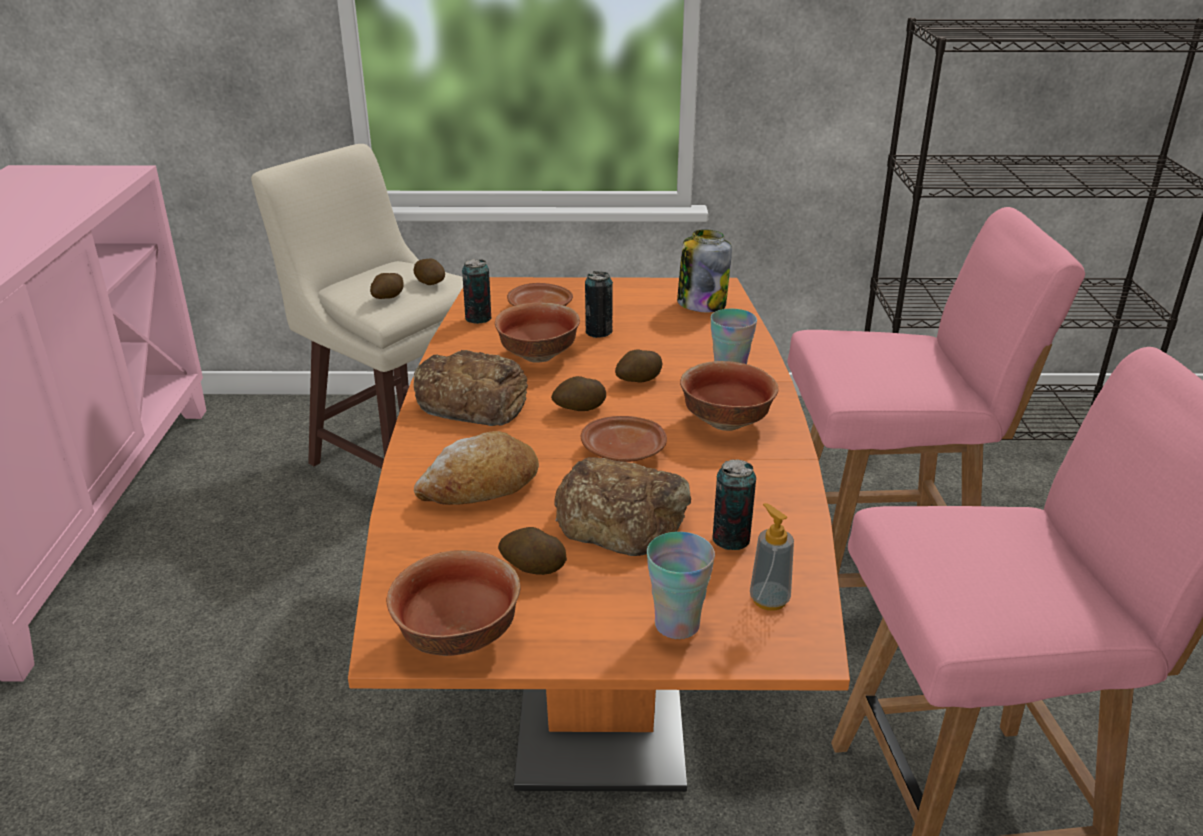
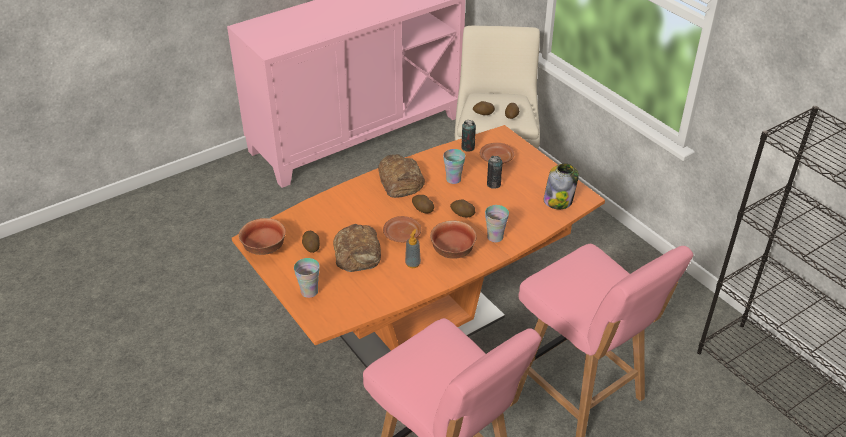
camera: 55 degrees right, 10 degrees up
bread [414,431,539,505] -> none
bowl [495,302,580,363] -> cup [443,149,465,184]
can [712,459,756,550] -> none
soap dispenser [750,503,794,611] -> soap dispenser moved to [405,229,421,268]

